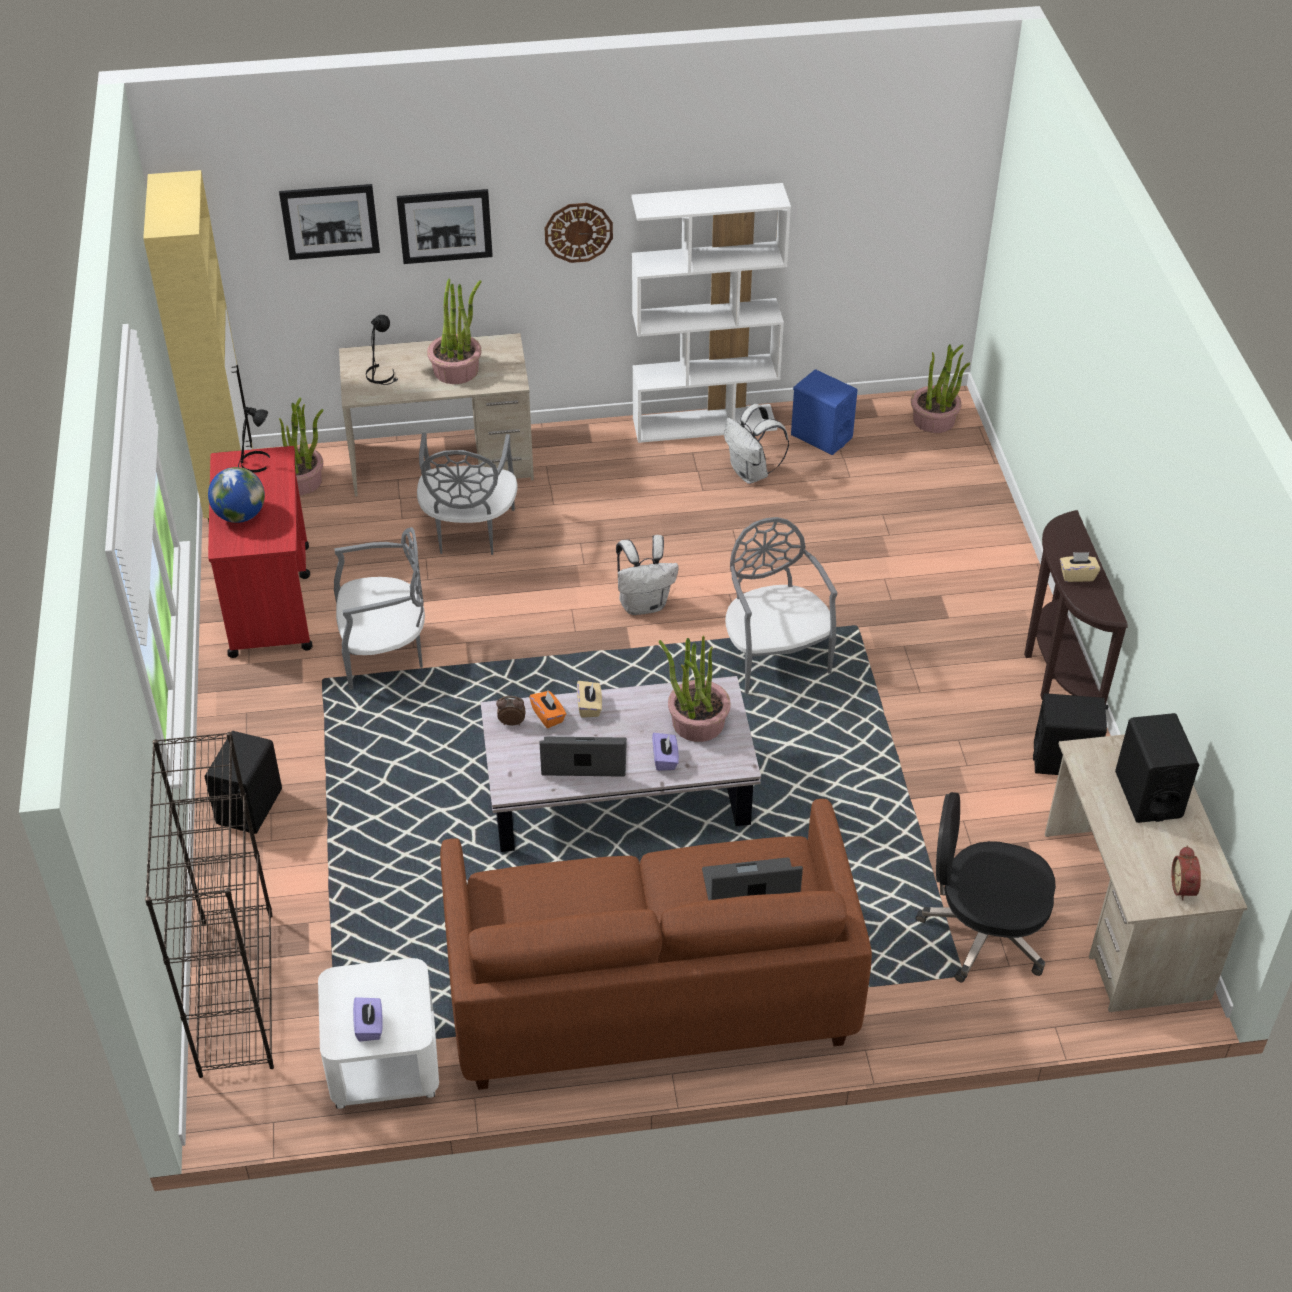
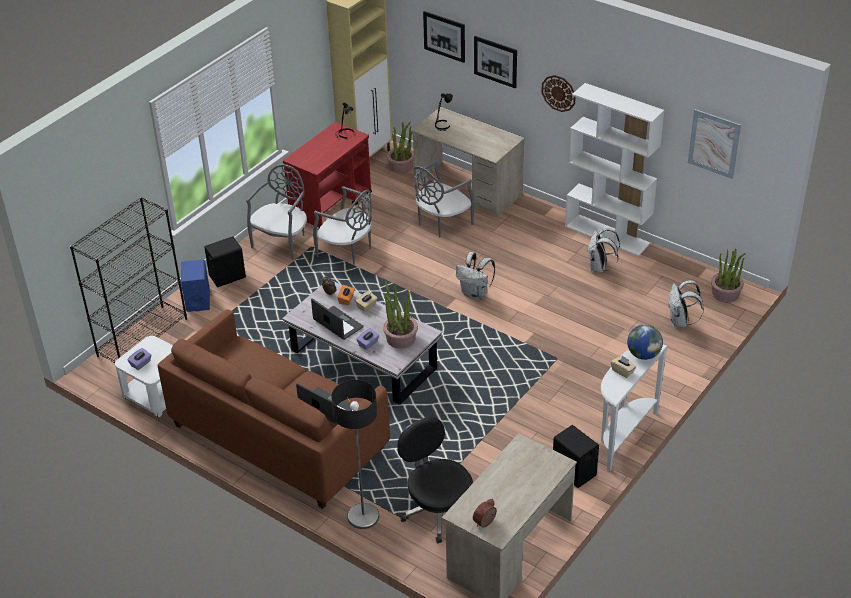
camera: 45 degrees right, 5 degrees down
globe [208,467,265,523] -> globe moved to [627,325,663,360]
potted plant [427,278,482,384] -> none
grey chair [725,517,837,694] -> grey chair moved to [246,164,307,260]
blue speaker [791,369,857,455] -> blue speaker moved to [181,260,210,312]
brown console table [1024,510,1128,705] -> white console table [601,345,668,471]
black speaker [1115,713,1199,823] -> none
none -> floor lamp [331,380,379,529]
none -> white backpack [668,280,704,327]
none -> picture [688,109,741,179]

